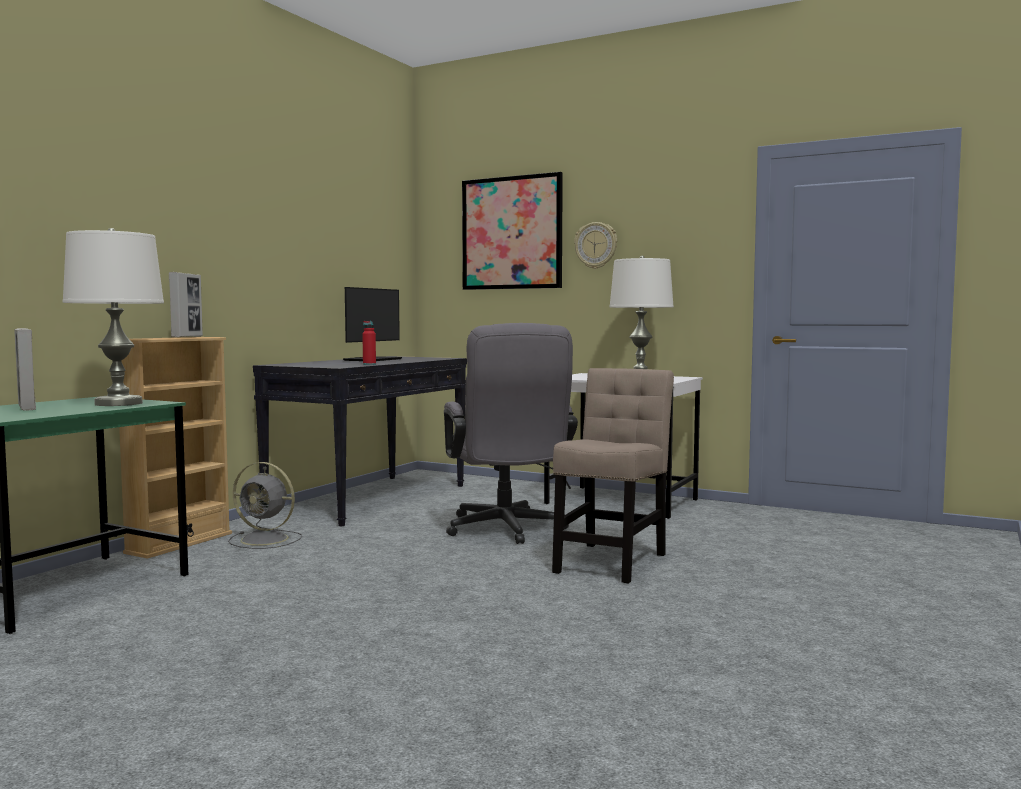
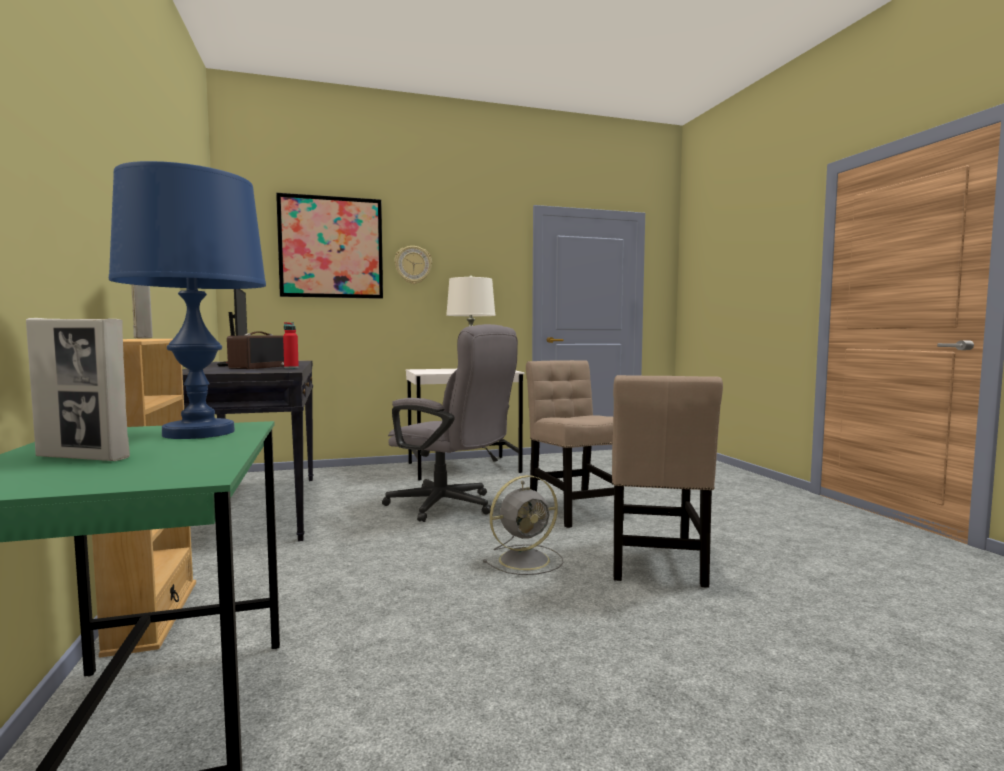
camera: 45 degrees left, 0 degrees up
white table lamp [63,228,164,406] -> blue table lamp [109,161,266,439]
grey fan [228,462,302,549] -> grey fan moved to [483,475,563,575]
none -> radio [227,331,284,369]
none -> beige chair [612,375,723,588]

